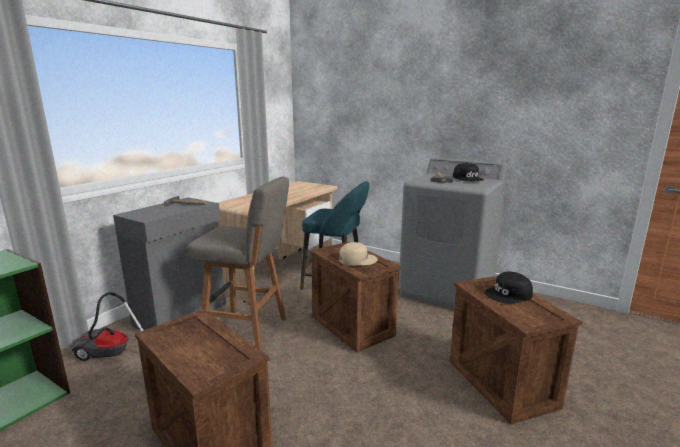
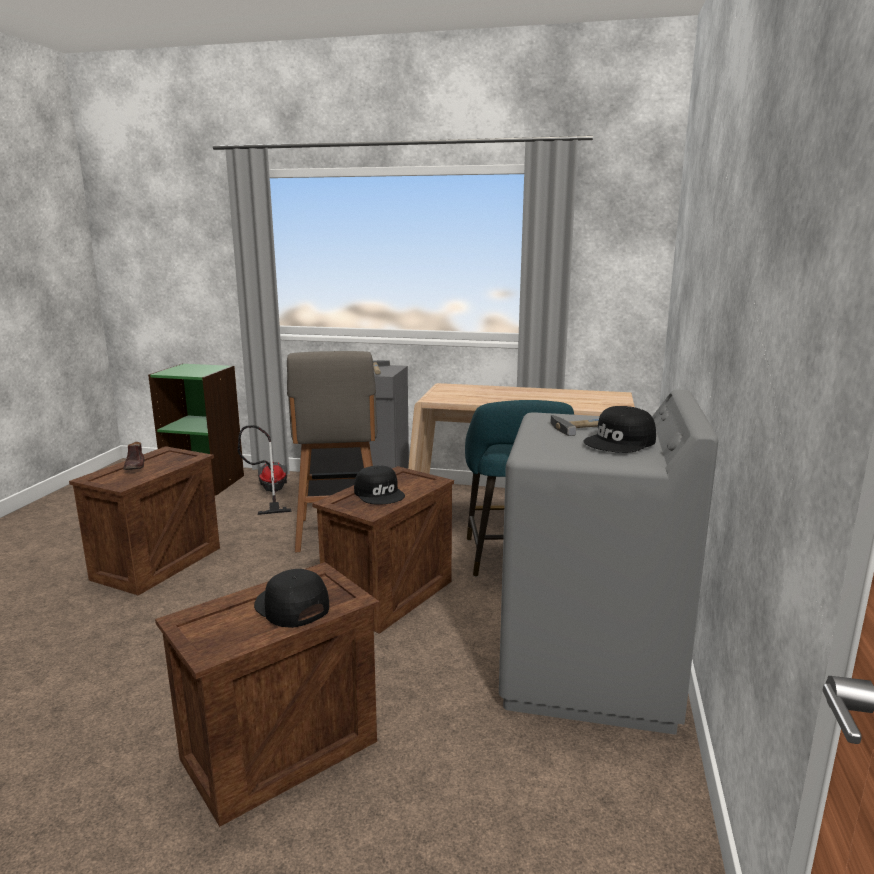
camera: 70 degrees right, 0 degrees up
beige cap [339,242,378,266] -> black cap [354,465,405,505]
none -> brown shoe [123,442,145,470]

